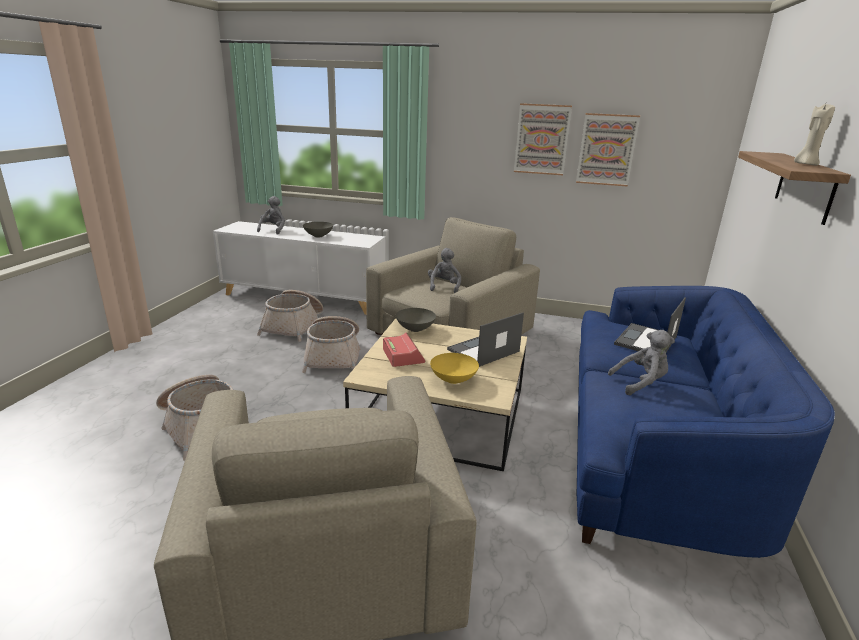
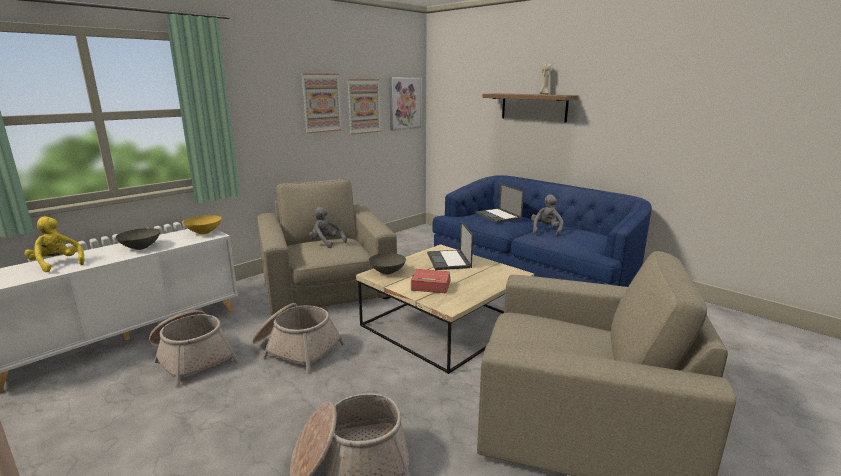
camera: 60 degrees left, 5 degrees down
grey plush toy [257,196,285,235] -> yellow plush toy [25,217,84,272]
yellow bowl [430,353,479,384] -> yellow bowl moved to [183,215,222,234]
none -> picture [389,77,422,131]

